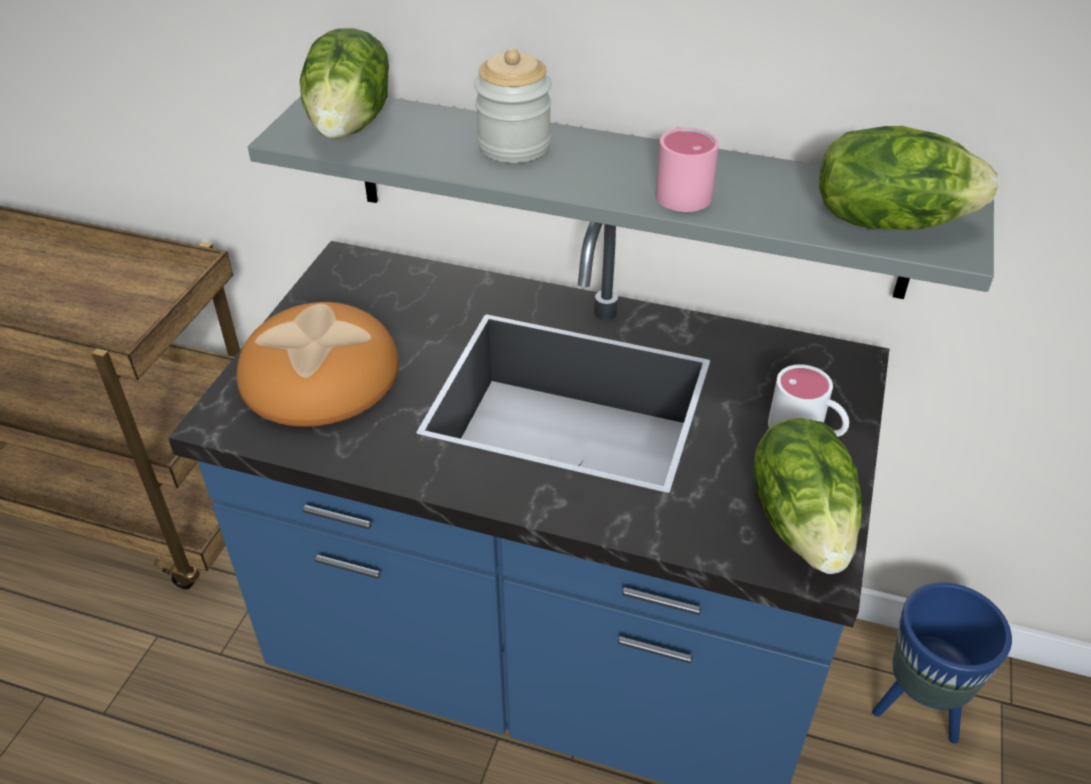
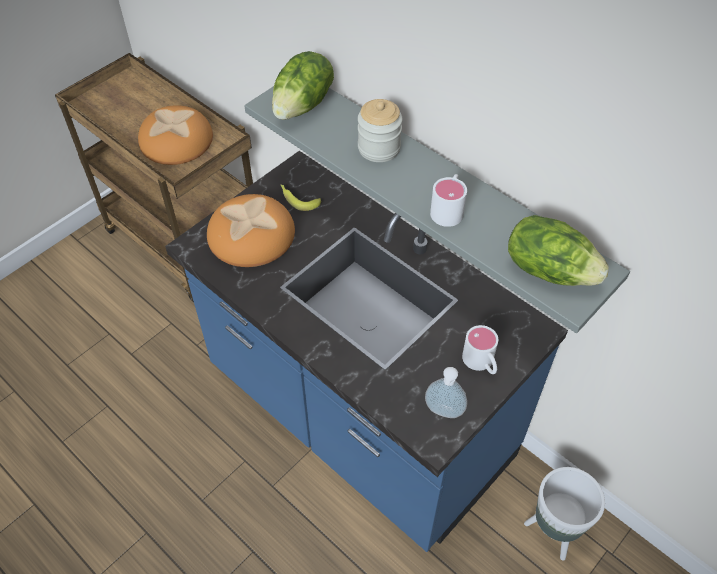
camera: 25 degrees right, 10 degrees up
pink mug [655,127,719,212] -> white mug [430,174,467,227]
lettuce [753,418,862,574] -> soap dispenser [425,367,467,418]
blue planter [872,582,1012,744] -> white planter [524,467,605,561]
none -> bread [138,105,213,165]
none -> banana [281,185,321,211]

